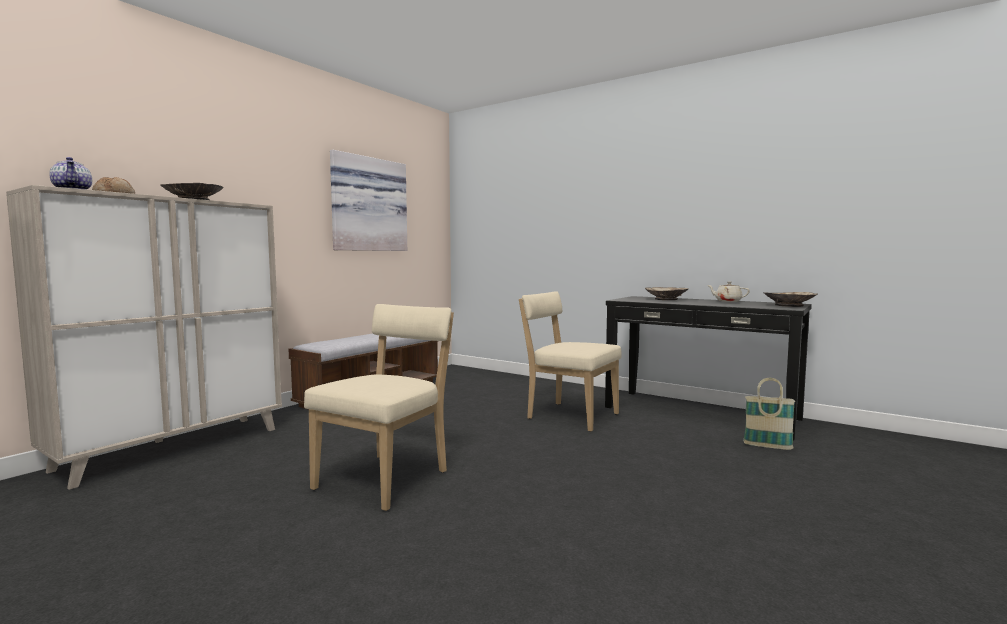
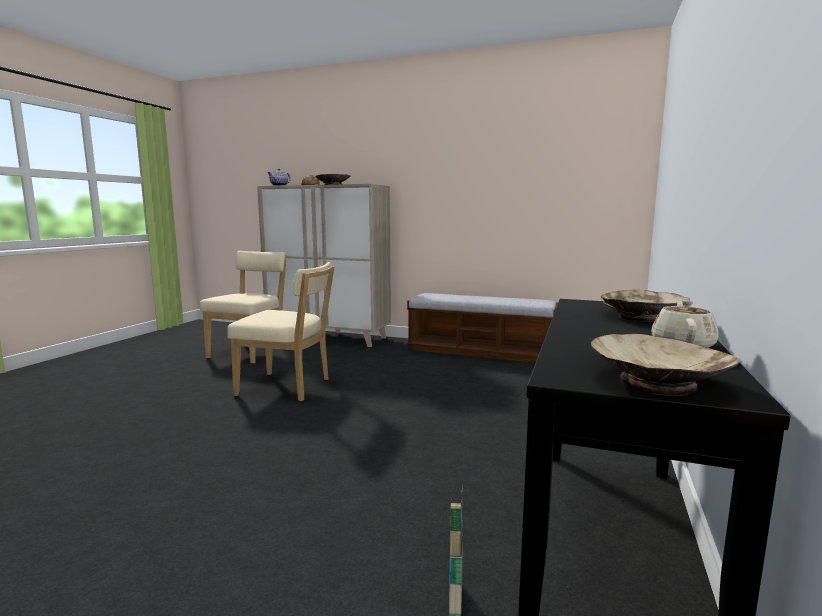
camera: 75 degrees right, 5 degrees up
picture [330,150,407,251] -> none
beige chair [519,291,622,432] -> beige chair moved to [200,251,287,364]

